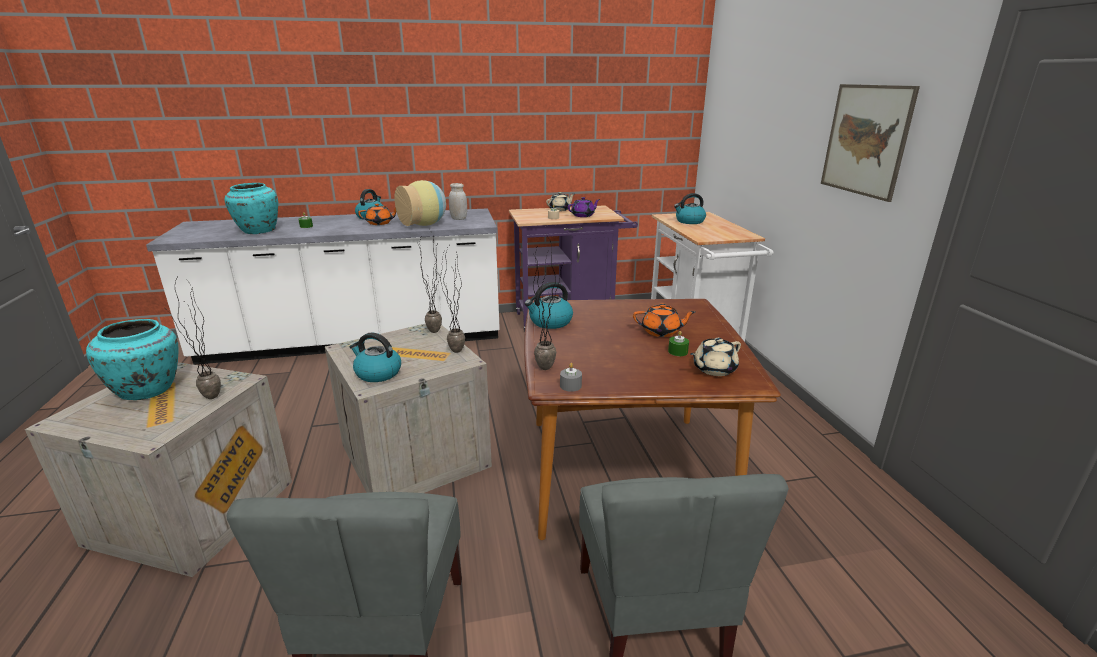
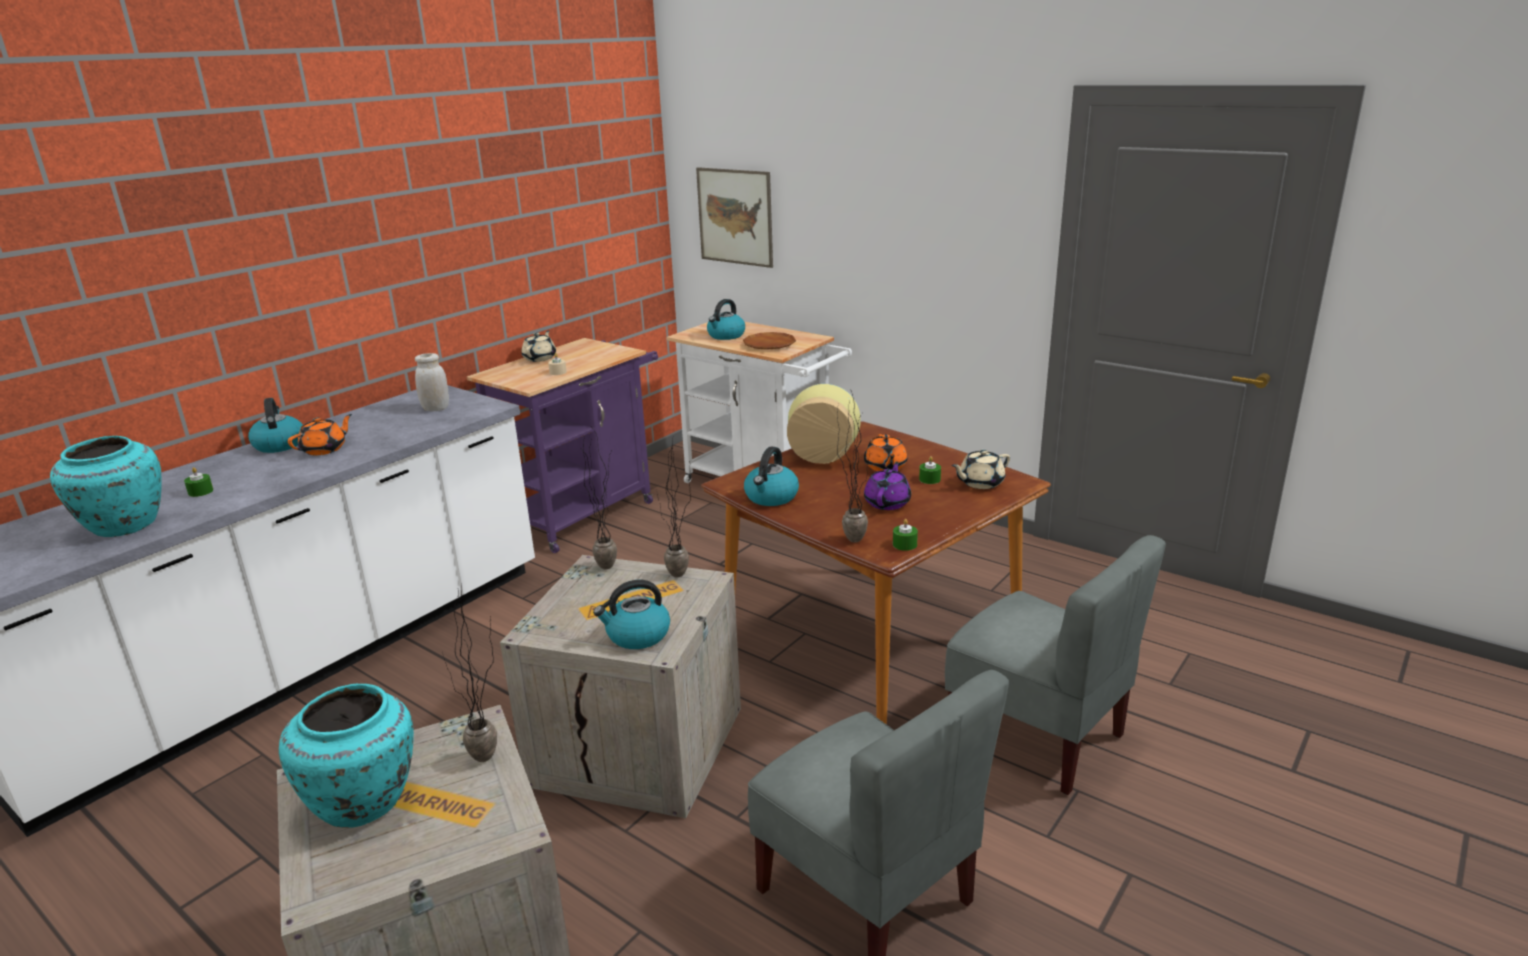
camera: 40 degrees left, 0 degrees up
vase [394,180,446,226] -> vase moved to [787,384,861,464]
grey candle [560,363,582,392] -> green candle [893,519,918,551]
purple teapot [568,197,600,217] -> purple teapot moved to [864,462,911,510]
orange teapot [633,304,695,337] -> orange teapot turned 120 degrees clockwise [864,434,907,471]
beige teapot [691,338,741,376] -> beige teapot turned 45 degrees clockwise [951,449,1010,489]
picture [821,84,920,202] -> picture moved to [696,167,773,268]
none -> brown plate [743,332,796,350]

